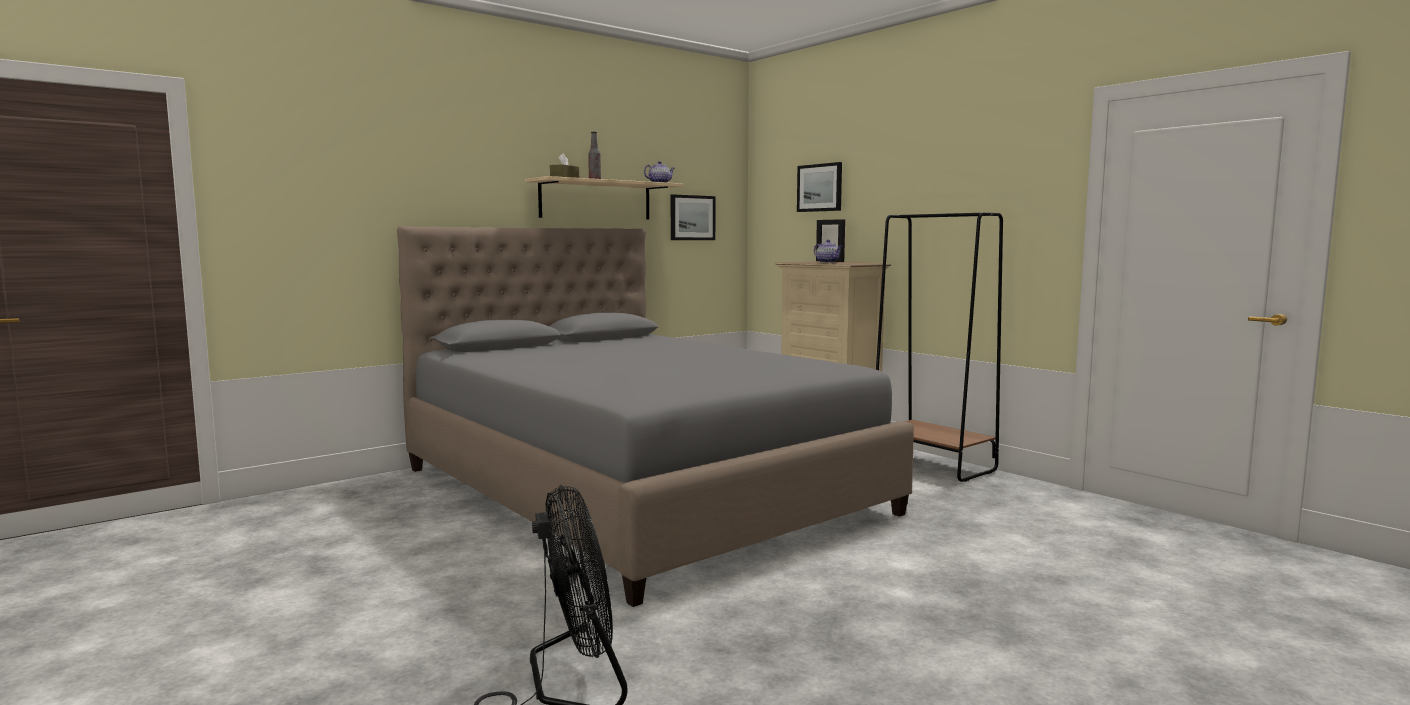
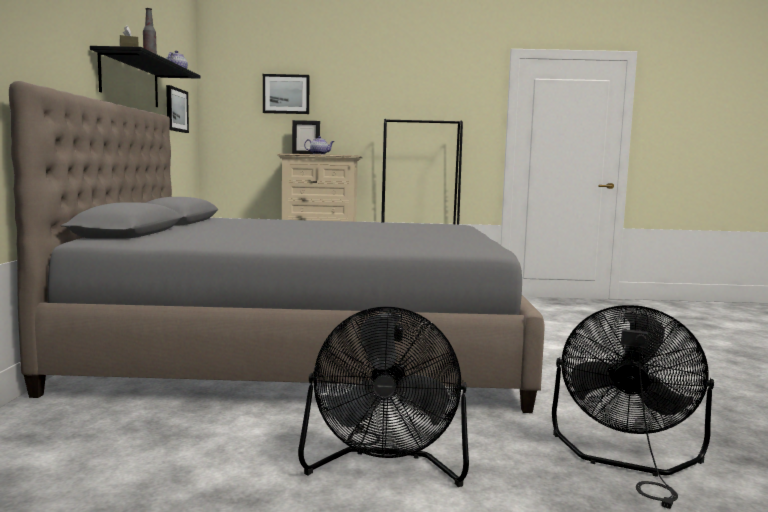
camera: 50 degrees left, 0 degrees up
beige shelf [525,176,684,220] -> black shelf [90,46,201,107]
none -> black fan [298,307,469,487]

